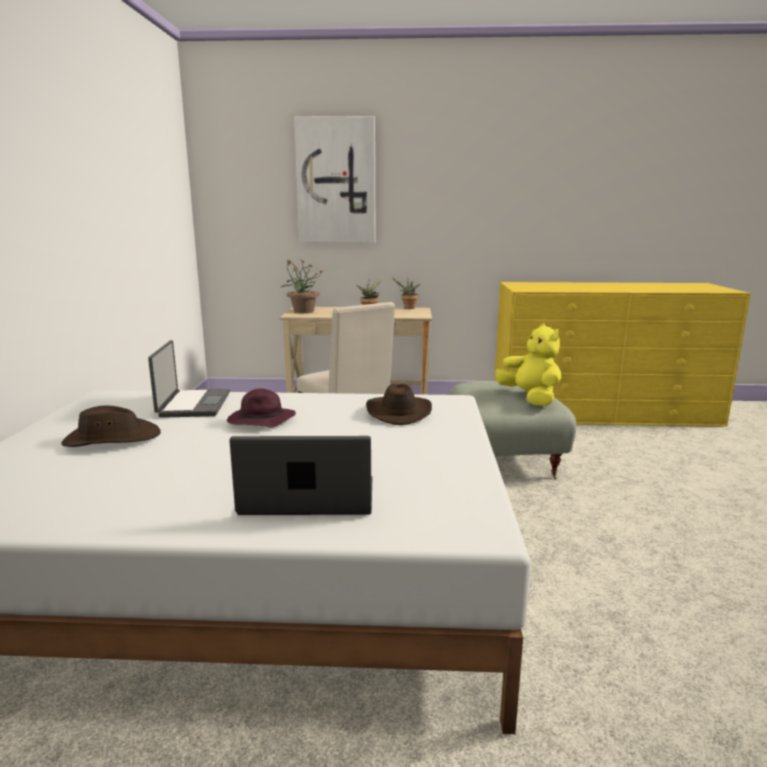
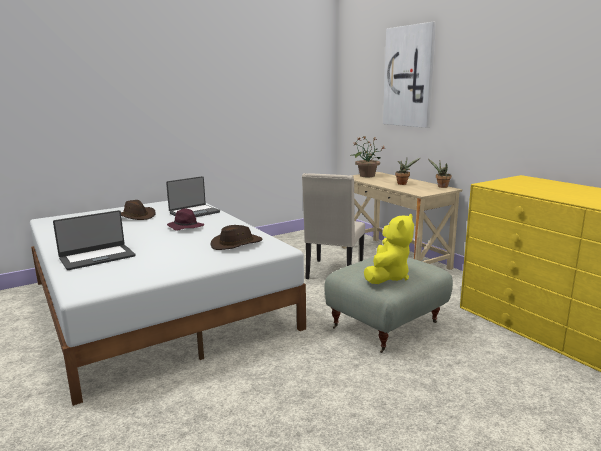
camera: 55 degrees right, 0 degrees up
laptop [229,436,372,515] -> laptop turned 90 degrees clockwise [53,210,136,270]

